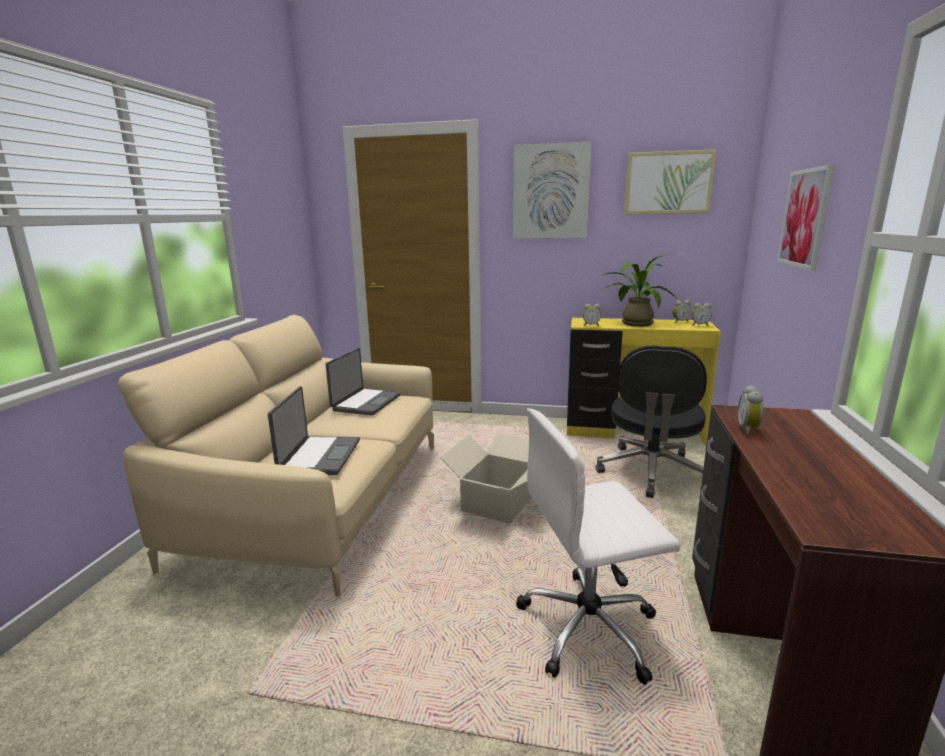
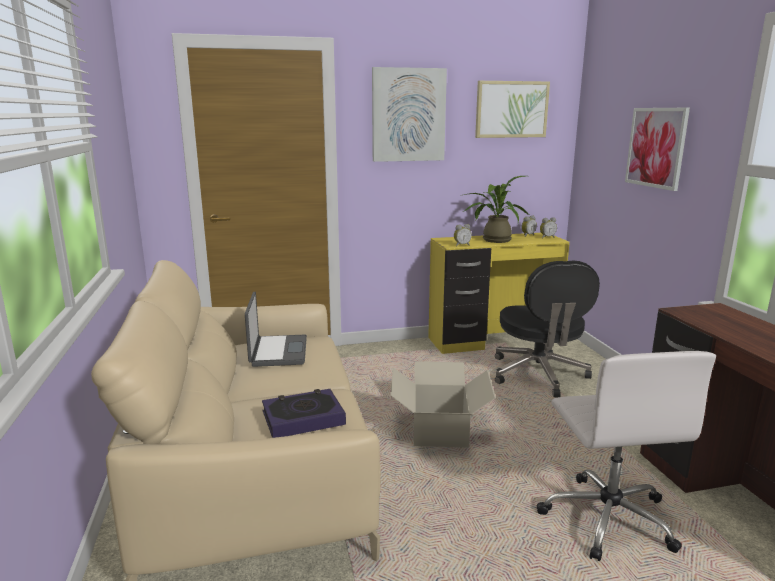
camera: 25 degrees left, 0 degrees up
laptop [268,387,360,475] -> book [262,389,346,438]
white office chair [516,408,680,685] -> white office chair turned 60 degrees counterclockwise [537,351,716,561]
alarm clock [738,385,763,435] -> none

